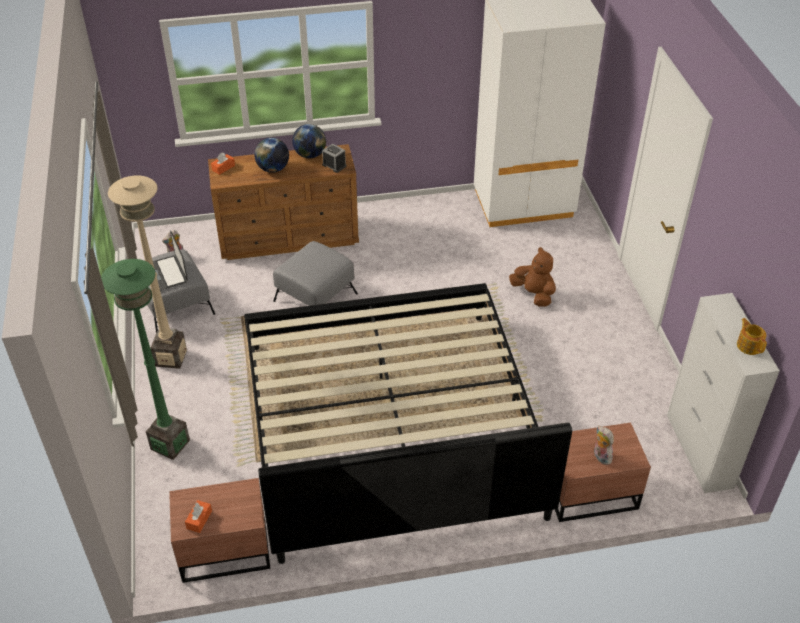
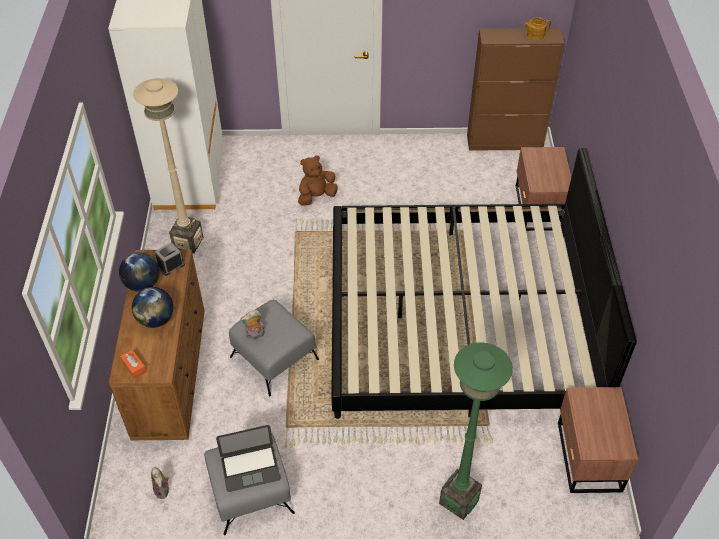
camera: 80 degrees left, 5 degrees up
beige floor lamp [108,176,187,369] -> beige floor lamp moved to [133,78,203,253]
orange tissue box [185,500,212,533] -> none
plush toy [594,425,614,465] -> plush toy moved to [240,310,265,340]
white cabinet [667,293,780,493] -> brown cabinet [467,28,565,151]

